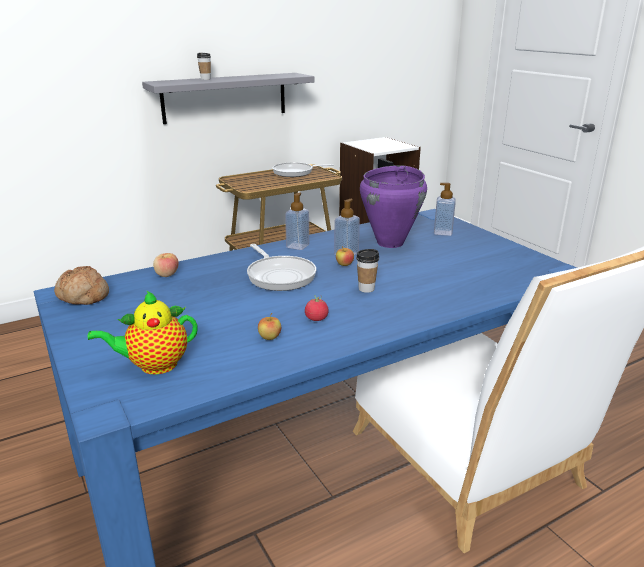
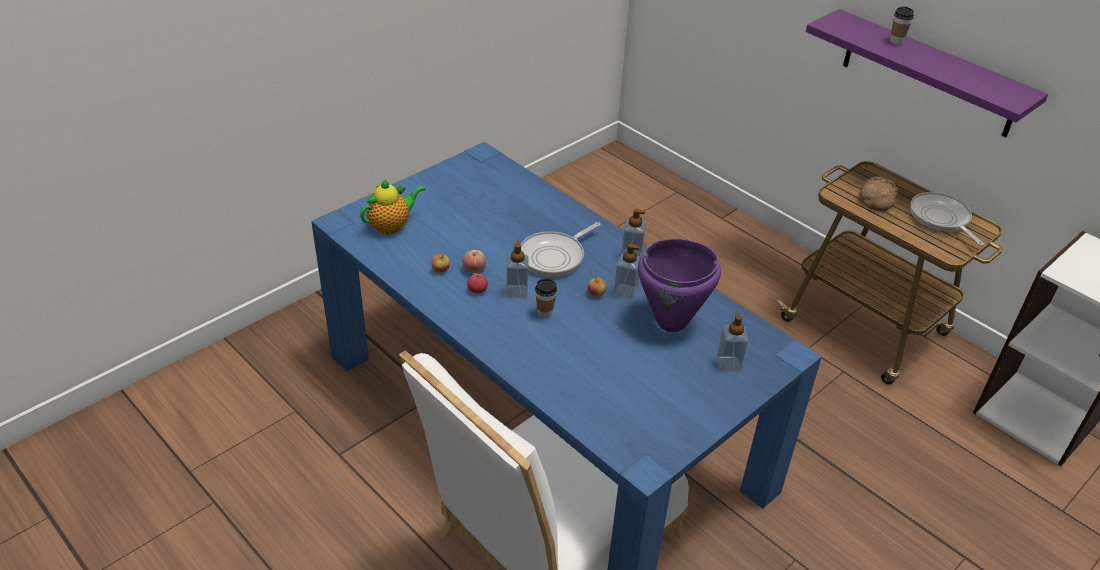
camera: 75 degrees right, 15 degrees up
bread [54,266,109,305] -> bread moved to [860,177,898,211]
teapot [88,290,197,374] -> teapot turned 90 degrees clockwise [360,179,426,234]
grey shelf [142,73,315,124] -> purple shelf [806,9,1048,138]
apple [153,253,179,277] -> apple moved to [462,250,486,273]
none -> soap dispenser [506,240,529,299]

